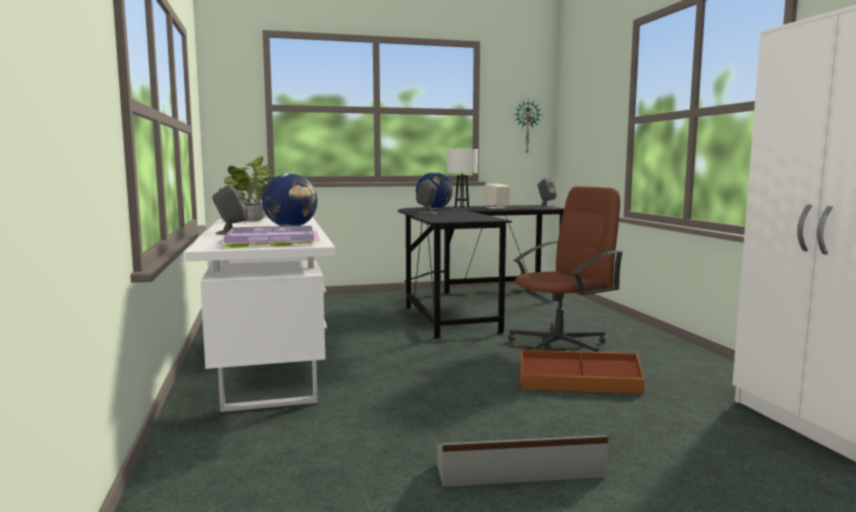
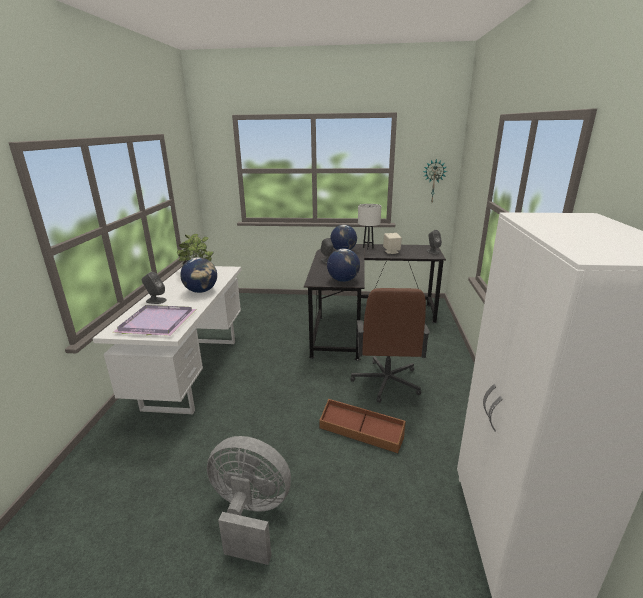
camera: 20 degrees right, 15 degrees up
grey storage box [437,435,608,487] -> grey fan [207,436,291,565]
brown office chair [508,186,623,352] -> brown office chair turned 105 degrees clockwise [350,288,430,403]
none -> globe [327,248,360,282]

